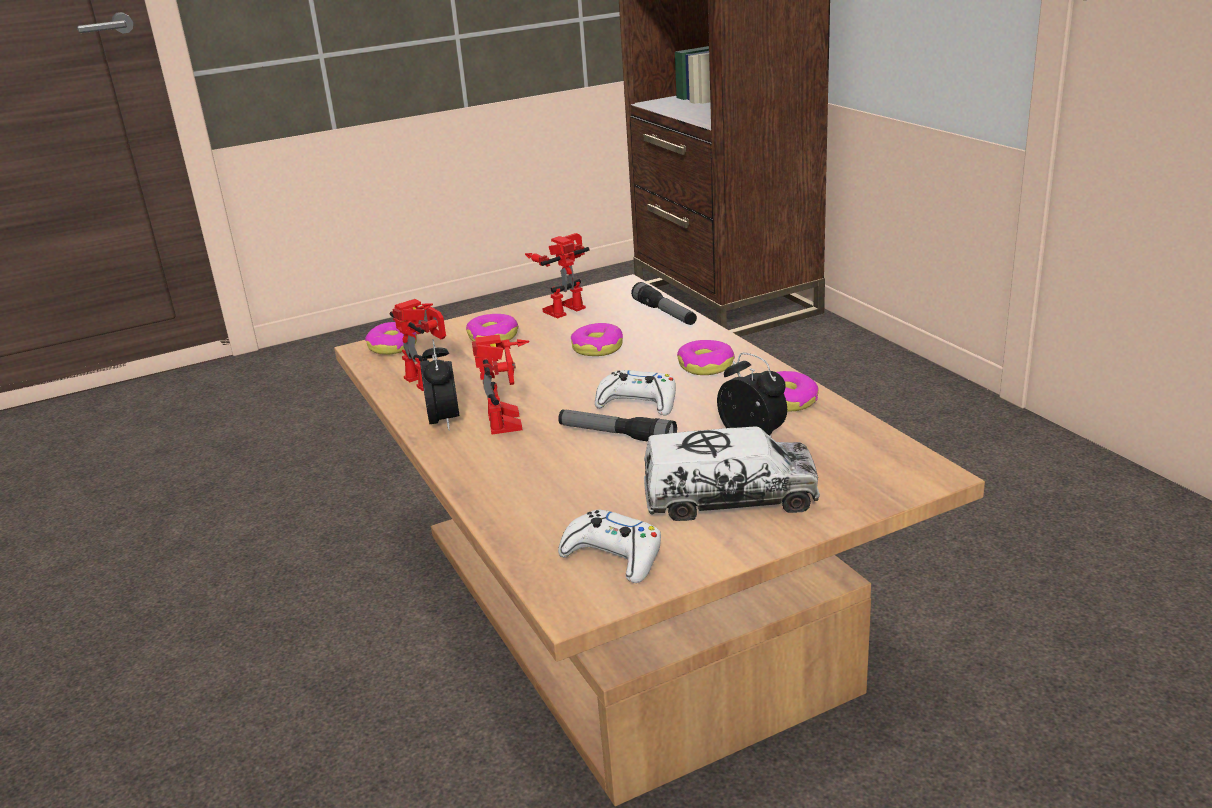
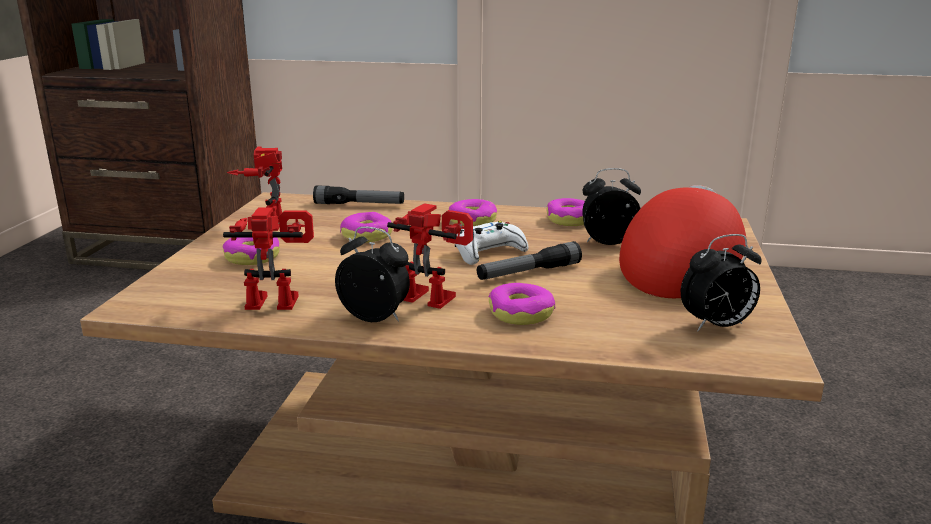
camera: 55 degrees left, 5 degrees down
donut [365,322,417,355] -> donut moved to [489,283,555,325]
white game controller [558,510,661,583] -> alarm clock [681,234,762,331]
toy truck [644,426,820,521] -> red cap [619,185,746,298]

